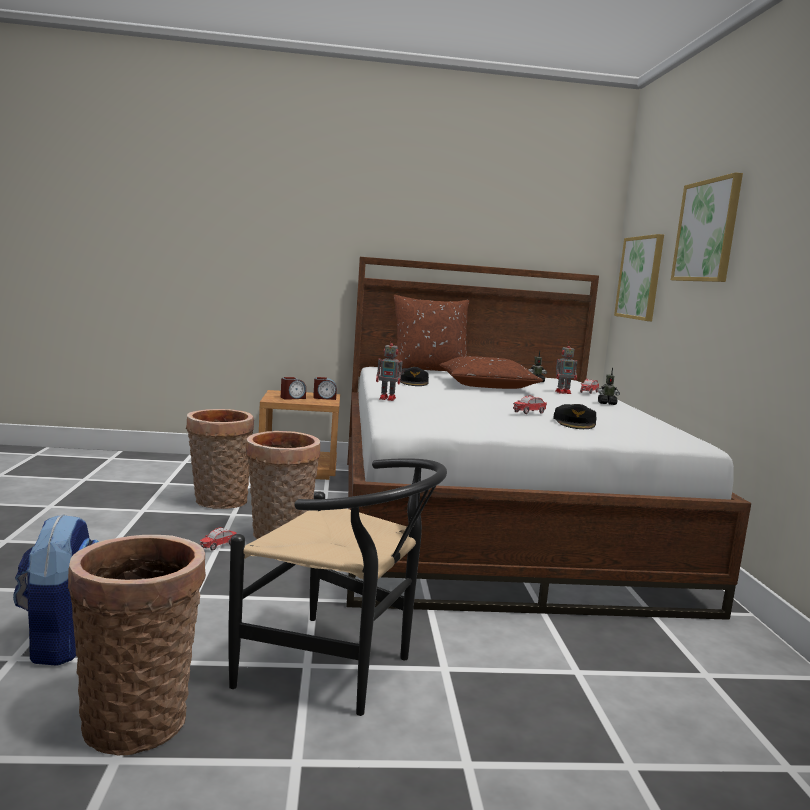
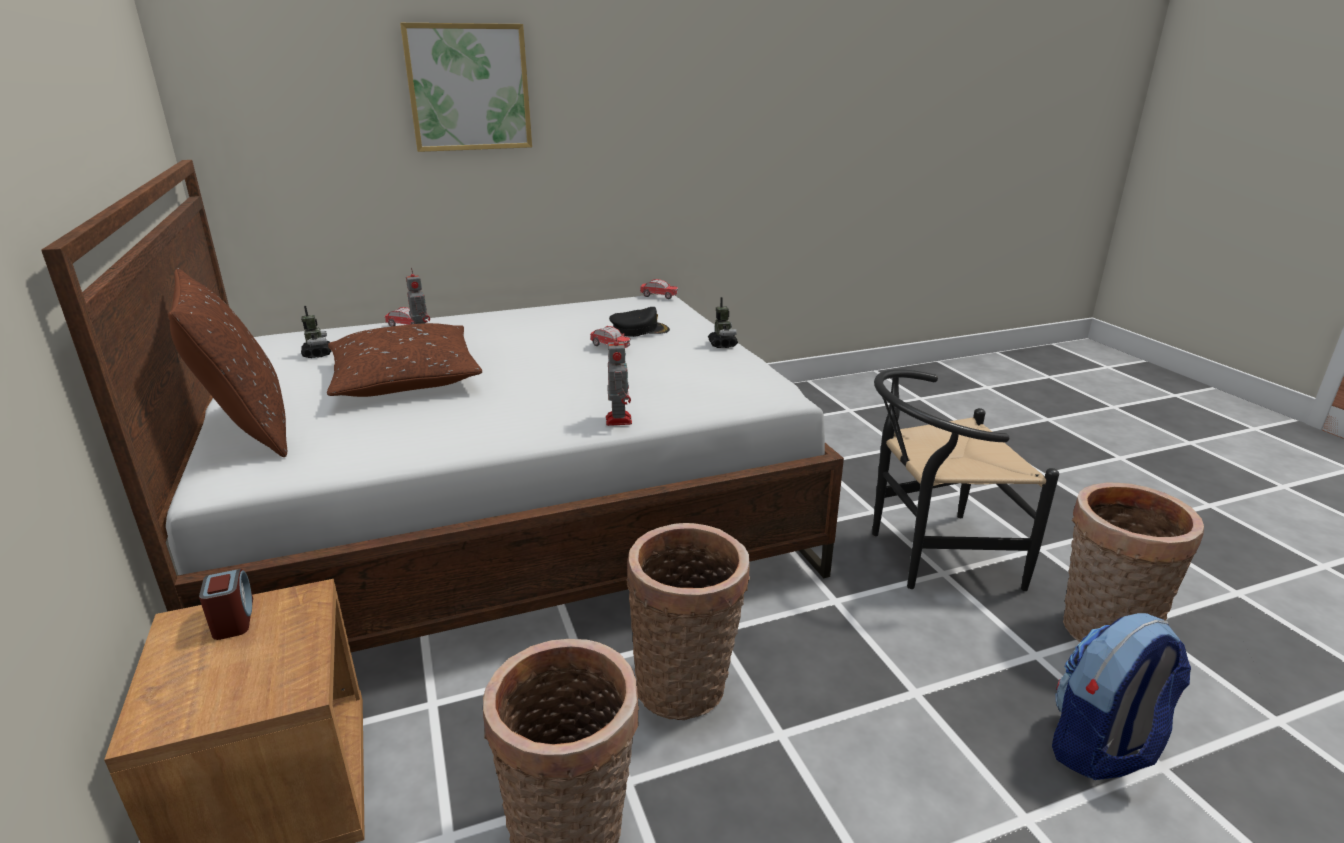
camera: 105 degrees left, 15 degrees up
toy car [199,527,236,551] -> toy car moved to [640,279,678,299]
black chair [228,458,447,716] -> black chair turned 105 degrees counterclockwise [872,369,1059,591]
alarm clock [281,377,306,400] -> none
black cap [398,367,429,386] -> none
toy robot [598,367,620,405] -> toy robot moved to [708,297,738,348]
picture [614,234,664,321] -> none

